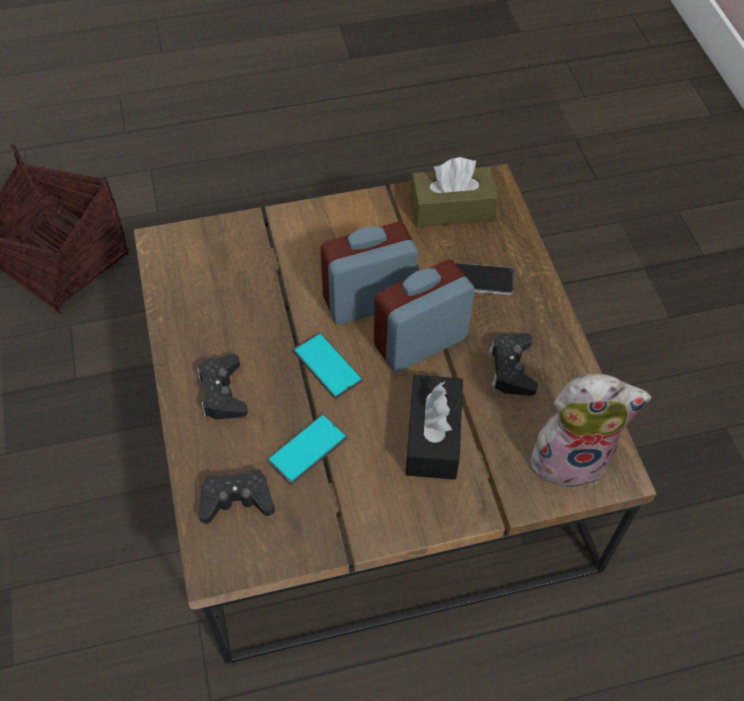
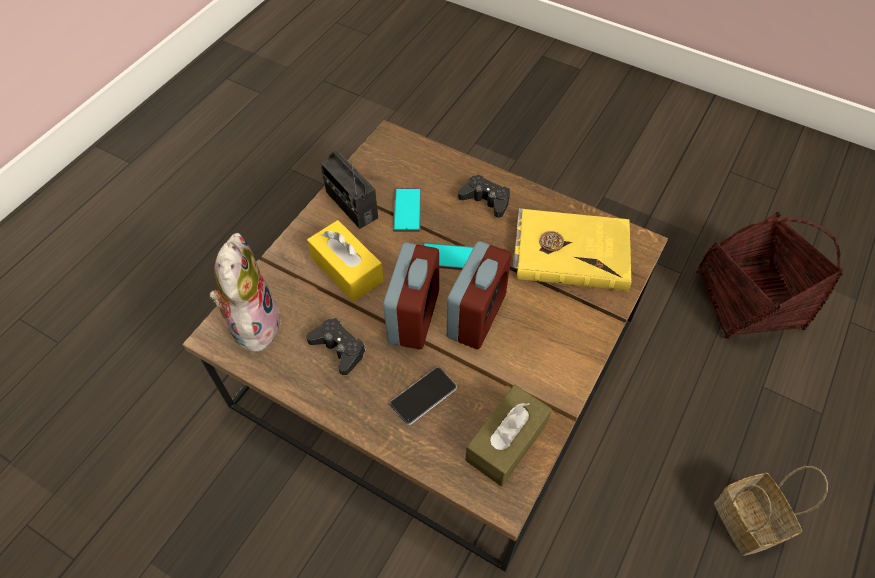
camera: 135 degrees right, 0 degrees up
black game controller [198,469,275,524] -> none
black tissue box [406,375,463,480] -> yellow tissue box [307,220,384,302]
plush toy [530,374,651,489] -> plush toy turned 135 degrees clockwise [209,233,281,354]
none -> radio [321,151,378,229]
none -> yellow book [513,208,632,291]
none -> basket [714,466,828,556]

